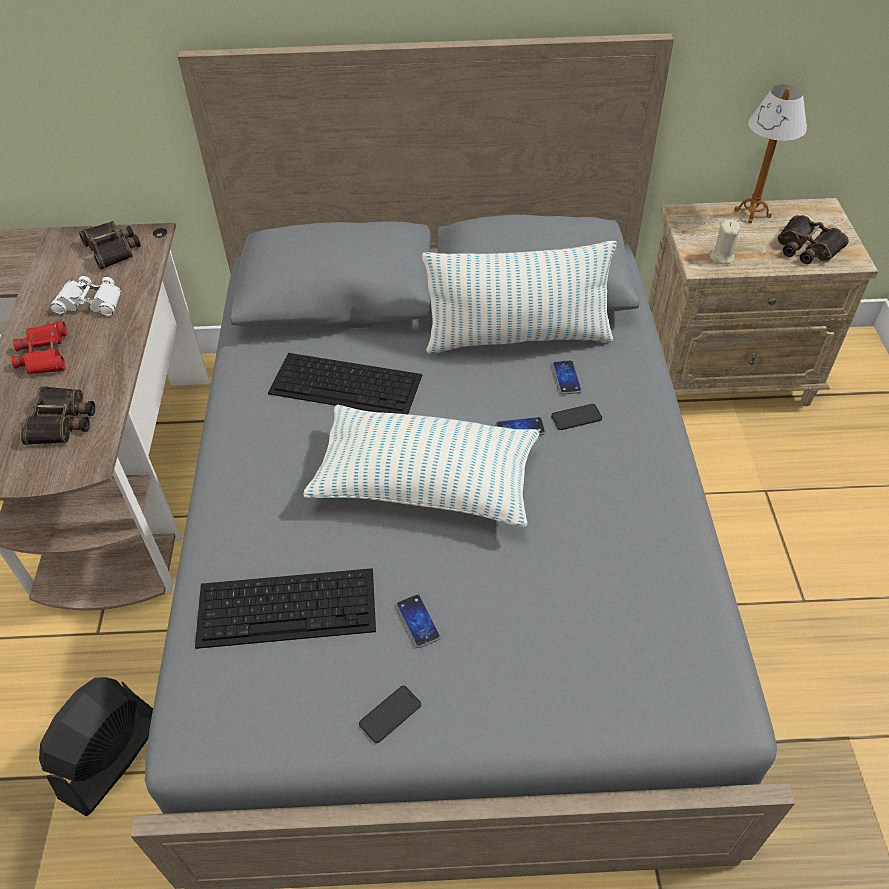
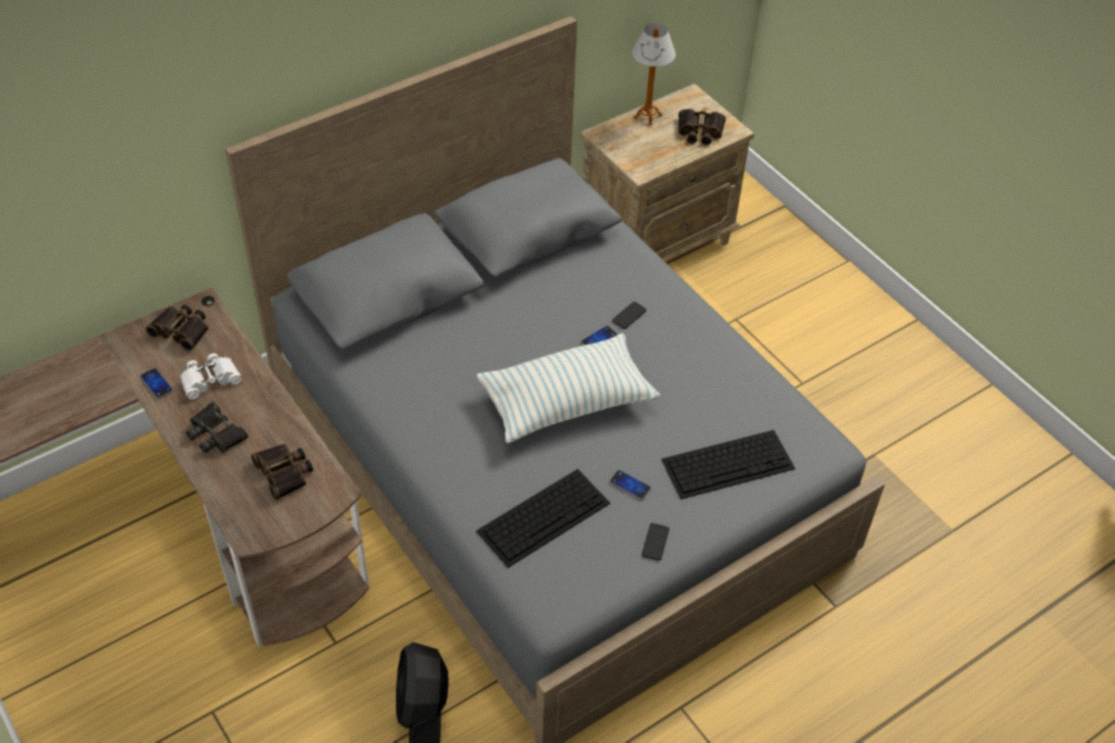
camera: 35 degrees left, 0 degrees up
red binoculars [11,321,67,374] -> black binoculars [186,402,248,454]
keyboard [268,353,422,414] -> keyboard moved to [661,430,795,499]
pillow [422,241,617,354] -> none
phone [552,360,582,395] -> phone moved to [140,368,174,399]
beige candle [710,220,740,264] -> none

